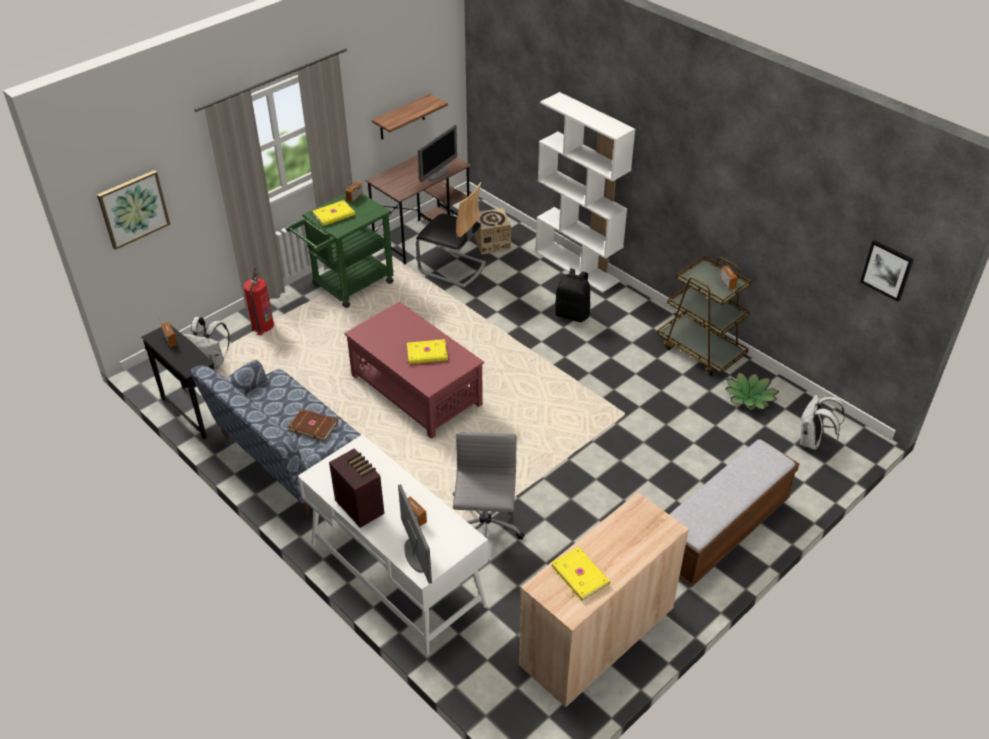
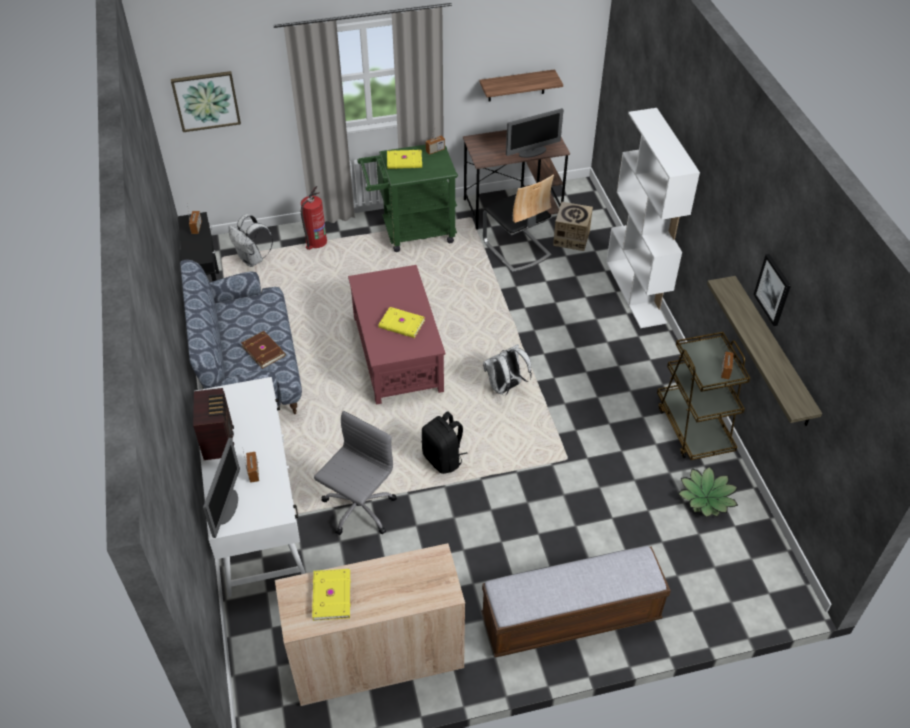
camera: 30 degrees right, 5 degrees up
black backpack [555,268,590,322] -> black backpack moved to [422,411,468,474]
white backpack [800,394,845,450] -> white backpack moved to [483,344,532,395]
picture [860,240,914,302] -> picture moved to [753,254,791,326]
none -> shelf [707,276,822,426]

